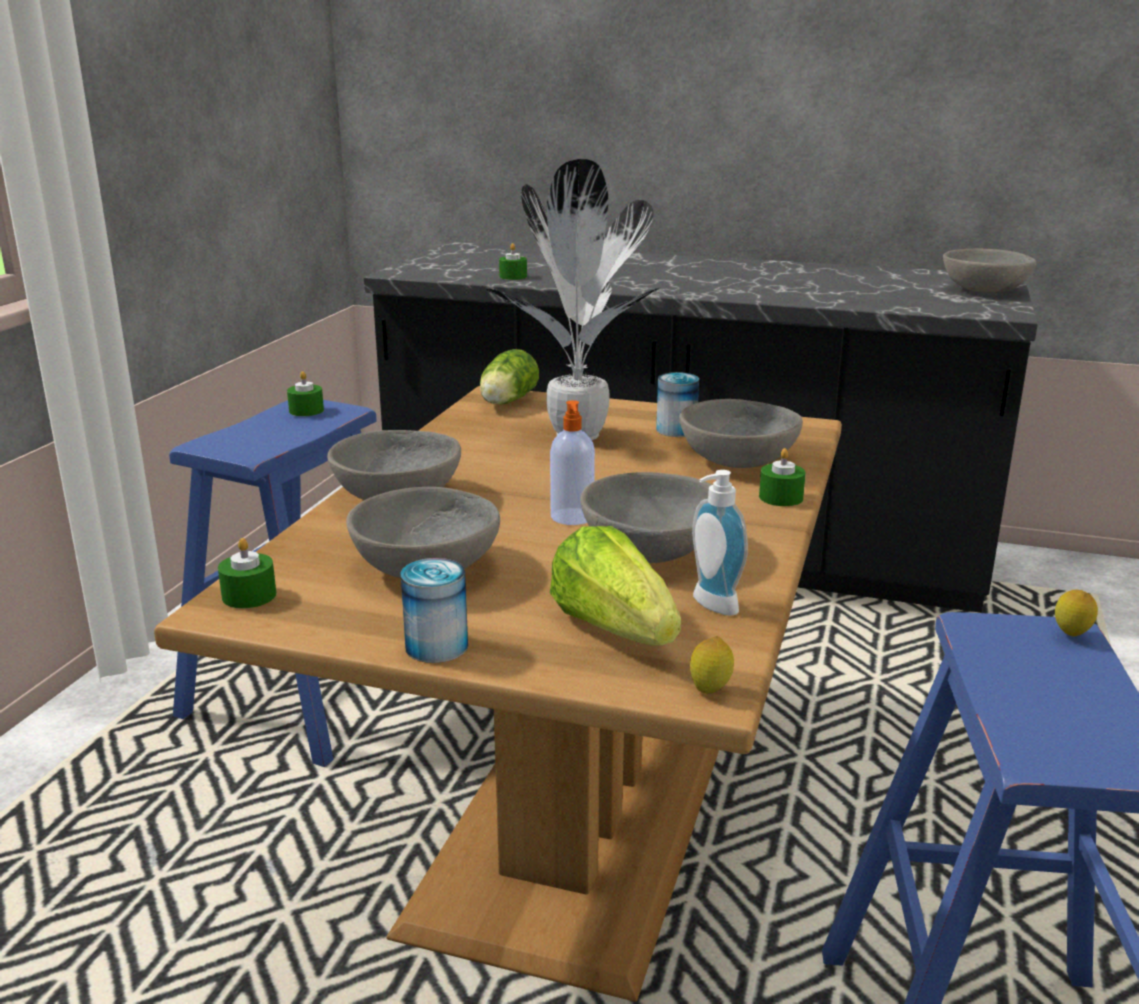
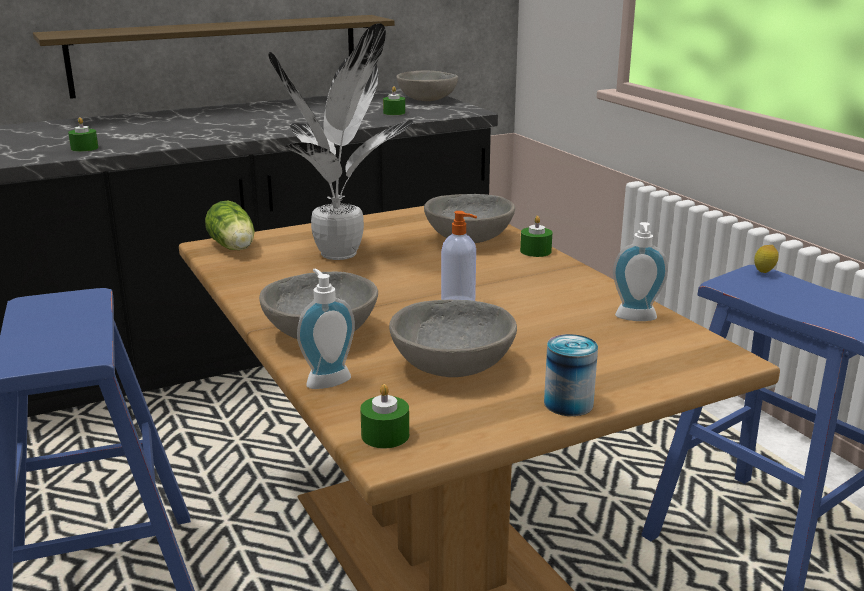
camera: 45 degrees left, 0 degrees up
green candle [287,371,324,416] -> green candle moved to [383,86,405,115]
lettuce [550,526,681,646] -> none
grey bowl [580,472,712,563] -> none
can [656,372,699,437] -> none
lemon [690,636,734,694] -> none
none -> shelf [33,15,395,99]
none -> soap dispenser [297,269,355,389]

